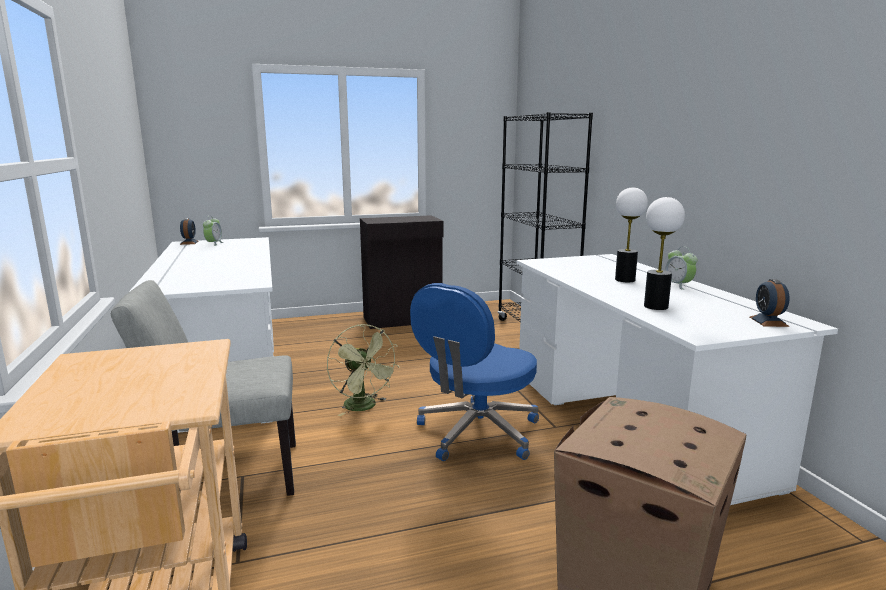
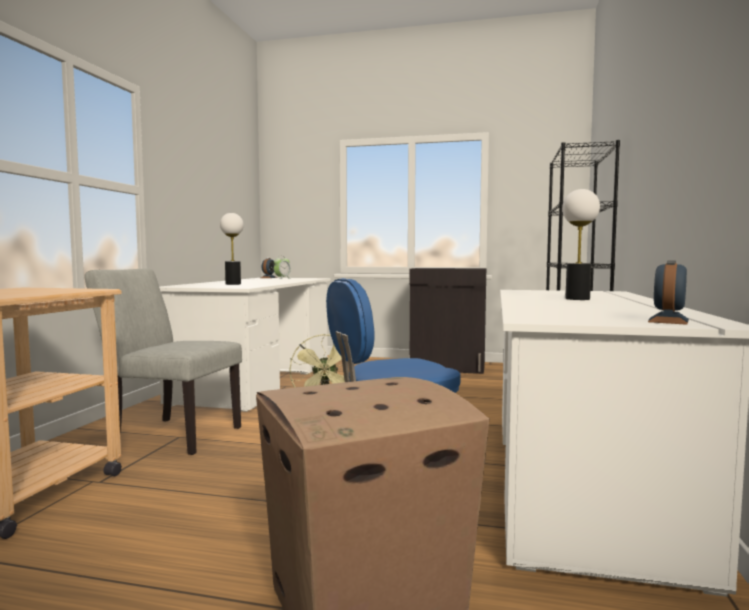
camera: 30 degrees right, 10 degrees down
table lamp [644,197,685,310] -> table lamp moved to [220,213,244,285]
alarm clock [665,246,698,290] -> none

